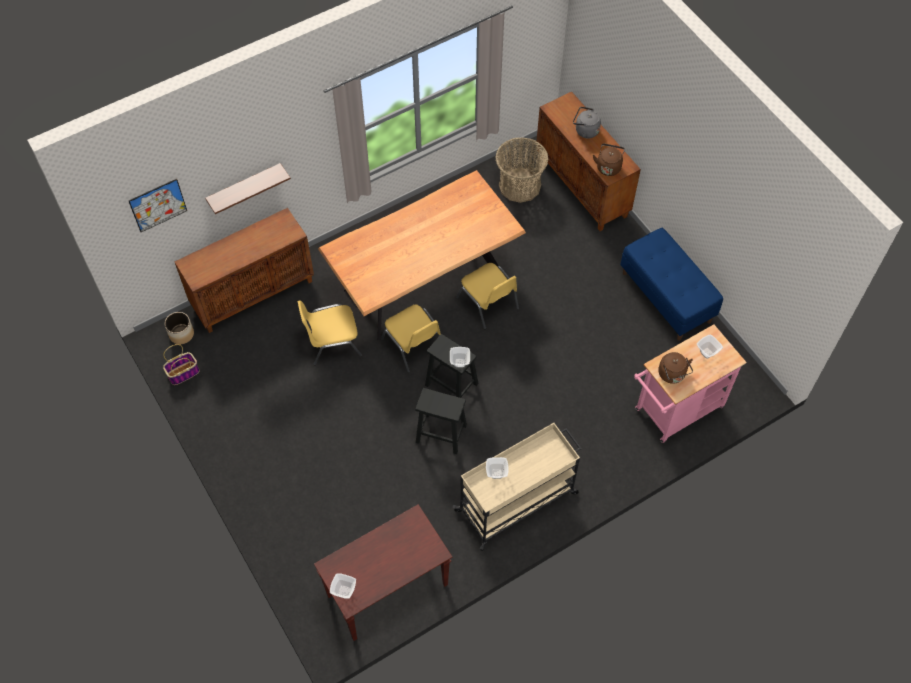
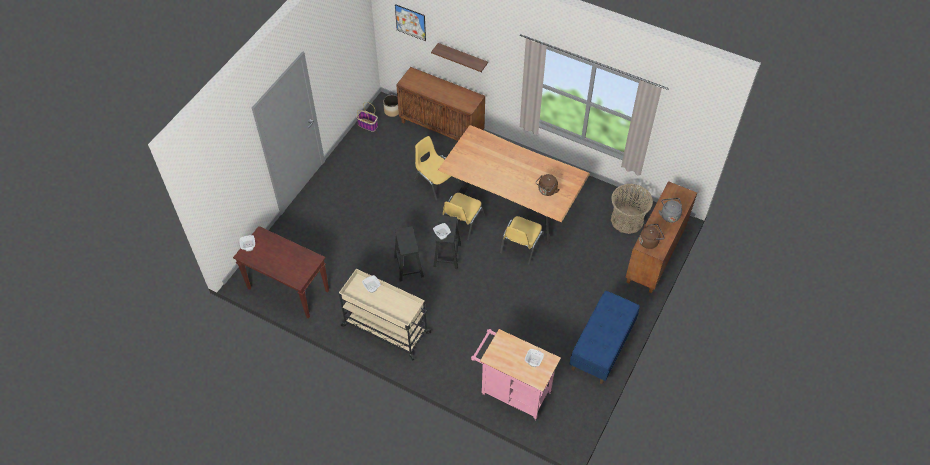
camera: 60 degrees right, 5 degrees down
brown kettle [658,352,693,384] -> brown kettle moved to [536,174,560,196]

